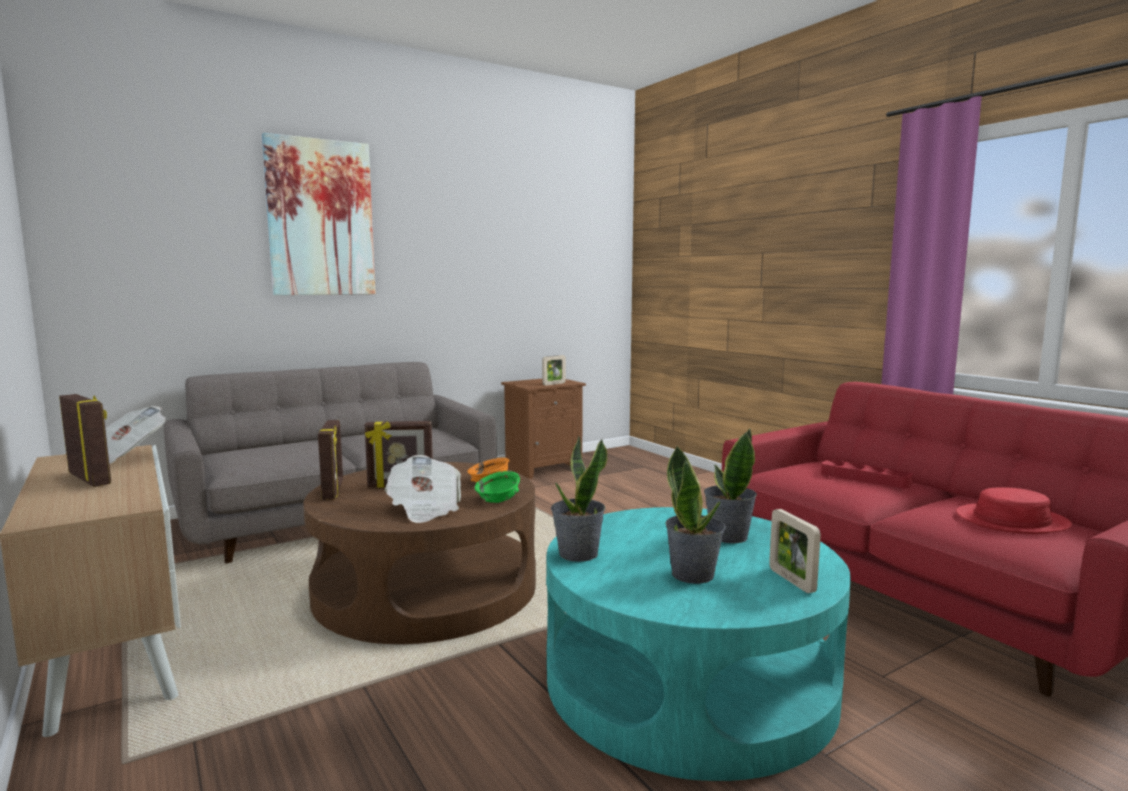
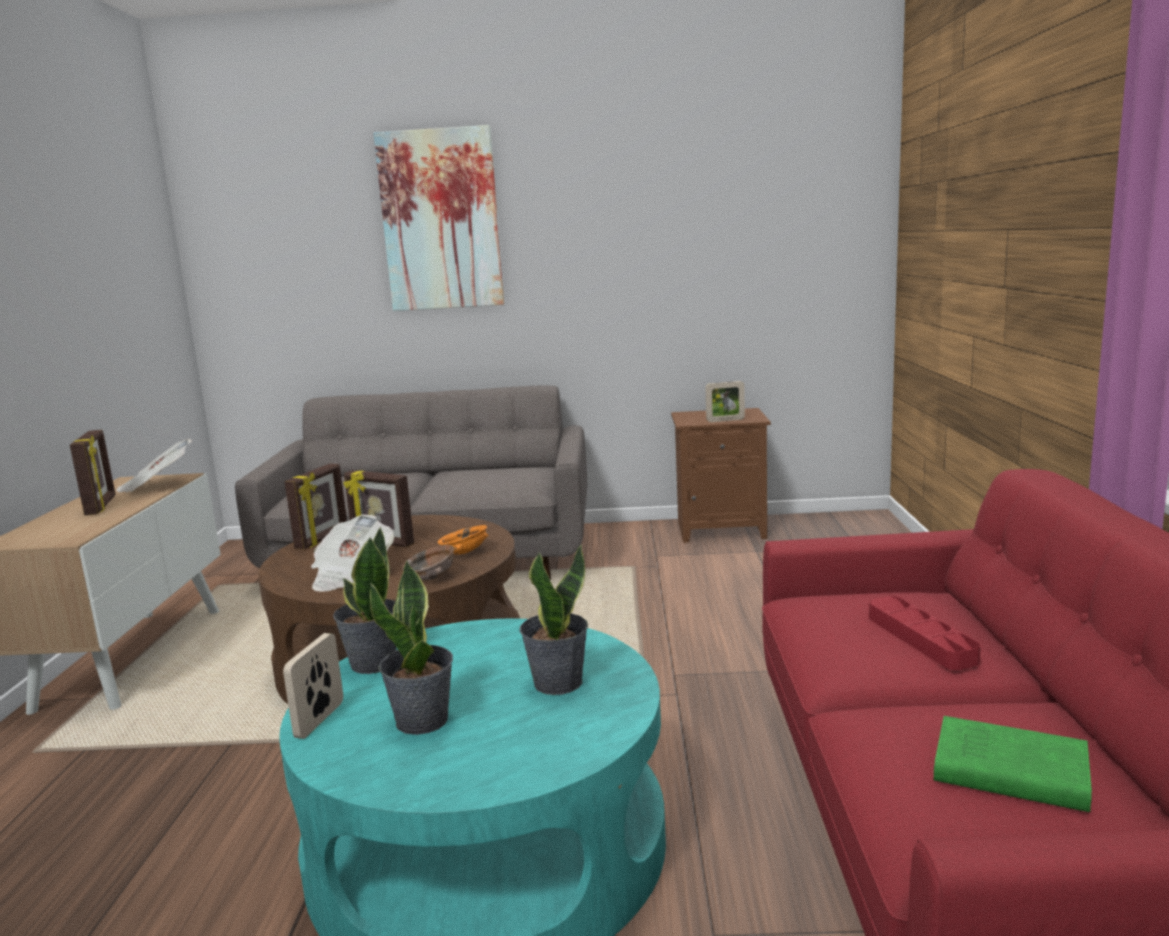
camera: 35 degrees right, 5 degrees up
green bowl [475,471,520,503] -> brown bowl [402,545,454,582]
picture frame [769,509,821,593] -> picture frame moved to [283,633,343,739]
red hat [956,487,1072,534] -> green book [934,716,1092,812]

